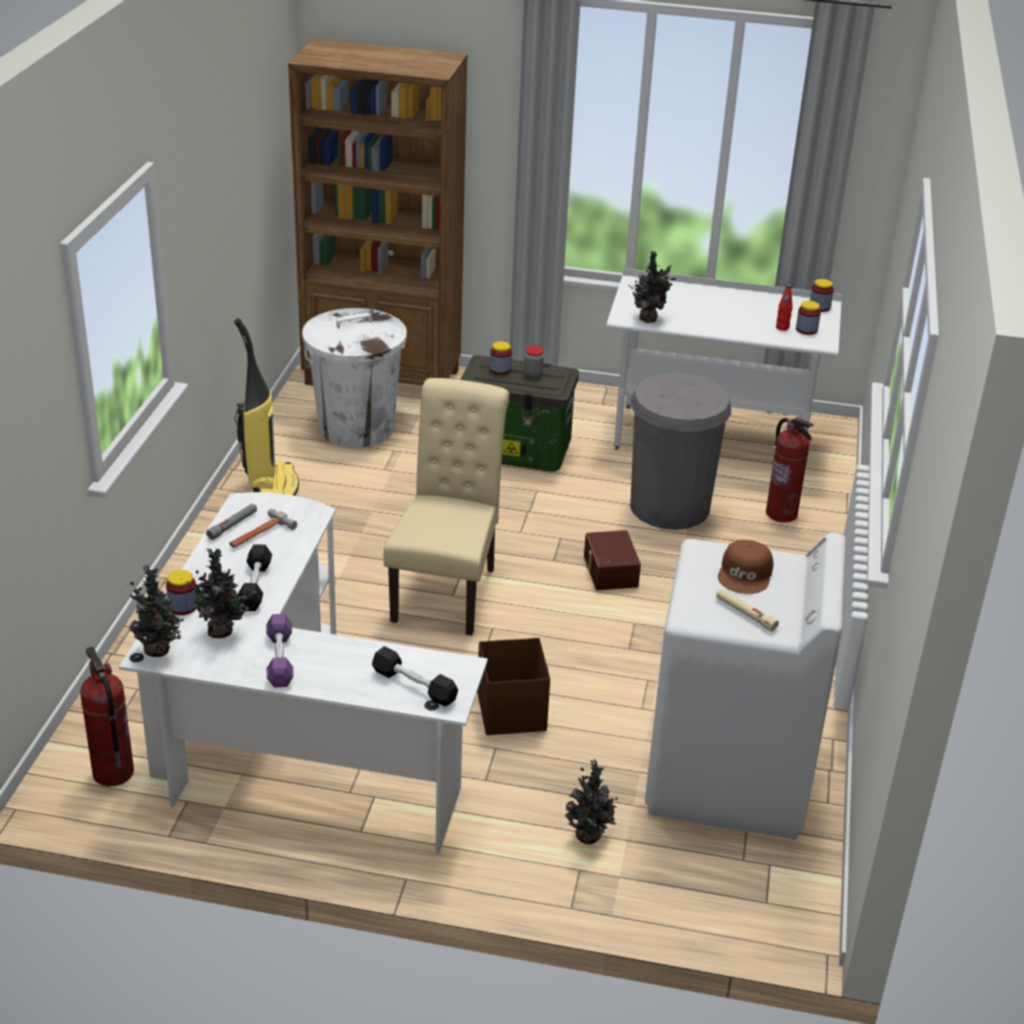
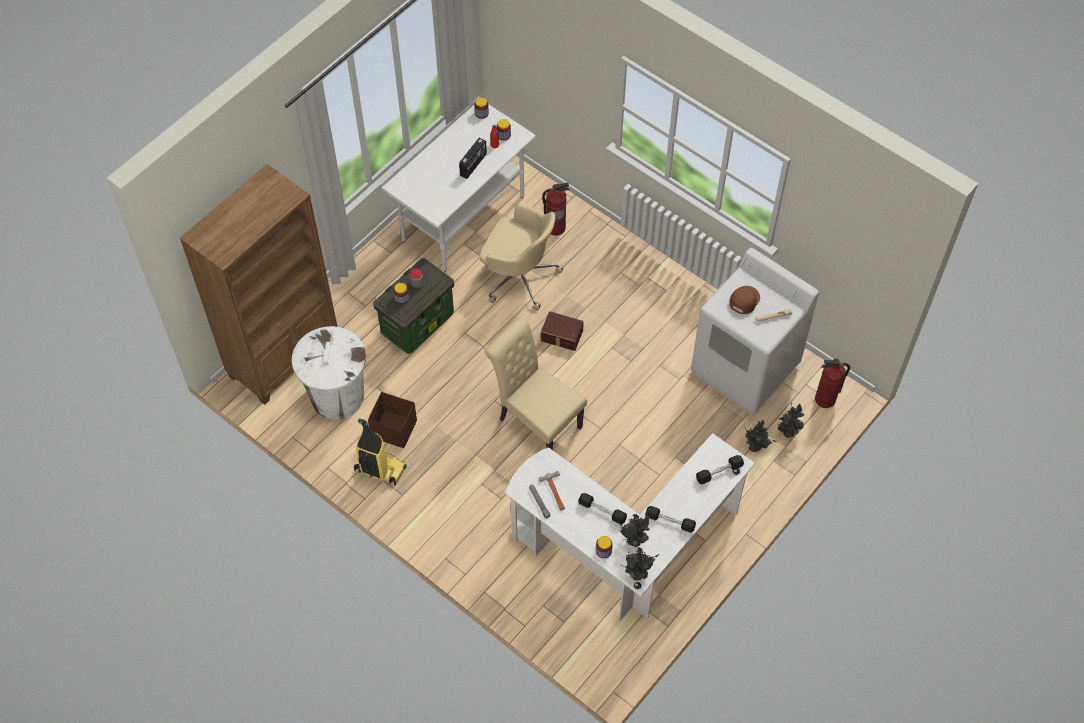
camera: 60 degrees left, 25 degrees up
fire extinguisher [80,646,134,786] -> fire extinguisher moved to [815,358,850,408]
purple dumbbell [266,614,293,688] -> black dumbbell [645,506,696,533]
brown storage box [477,638,550,735] -> brown storage box moved to [368,392,417,448]
potted plant [628,251,676,323] -> potted plant moved to [777,403,804,437]
grey trash can [630,373,731,530] -> beige office chair [480,203,564,310]
brown cap [718,540,774,594] -> brown cap turned 105 degrees counterclockwise [729,286,760,314]
none -> radio [459,138,487,179]

